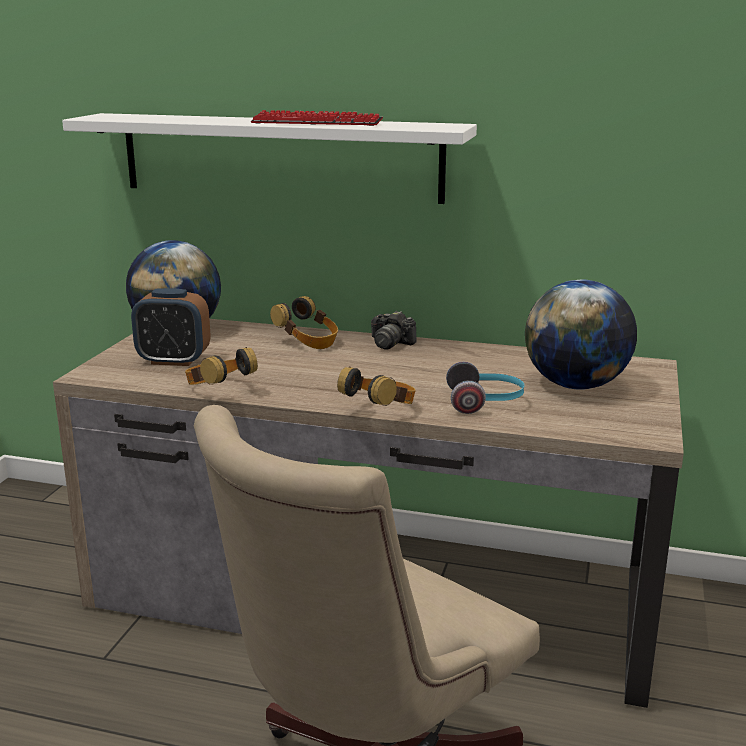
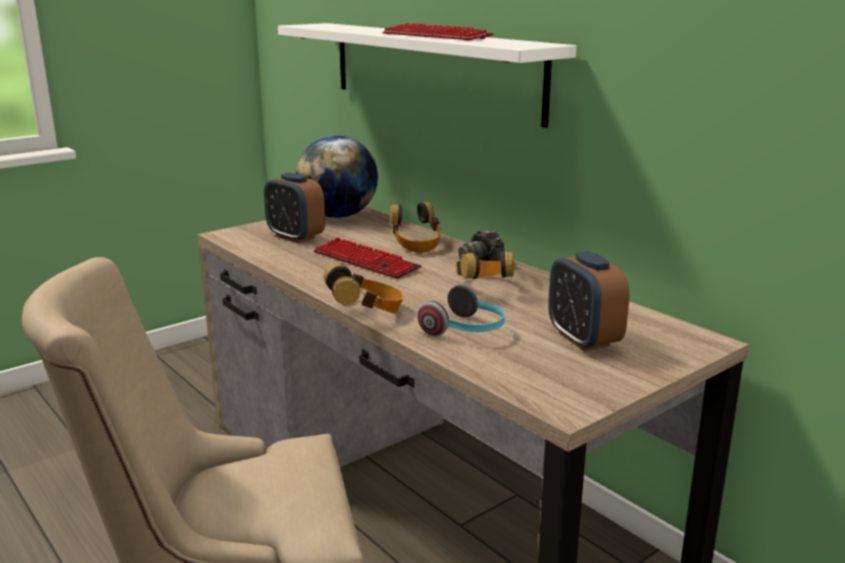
camera: 35 degrees right, 0 degrees up
headphones [185,347,258,385] -> headphones moved to [456,251,514,279]
globe [525,280,637,390] -> alarm clock [548,251,630,351]
none -> keyboard [314,238,422,279]

